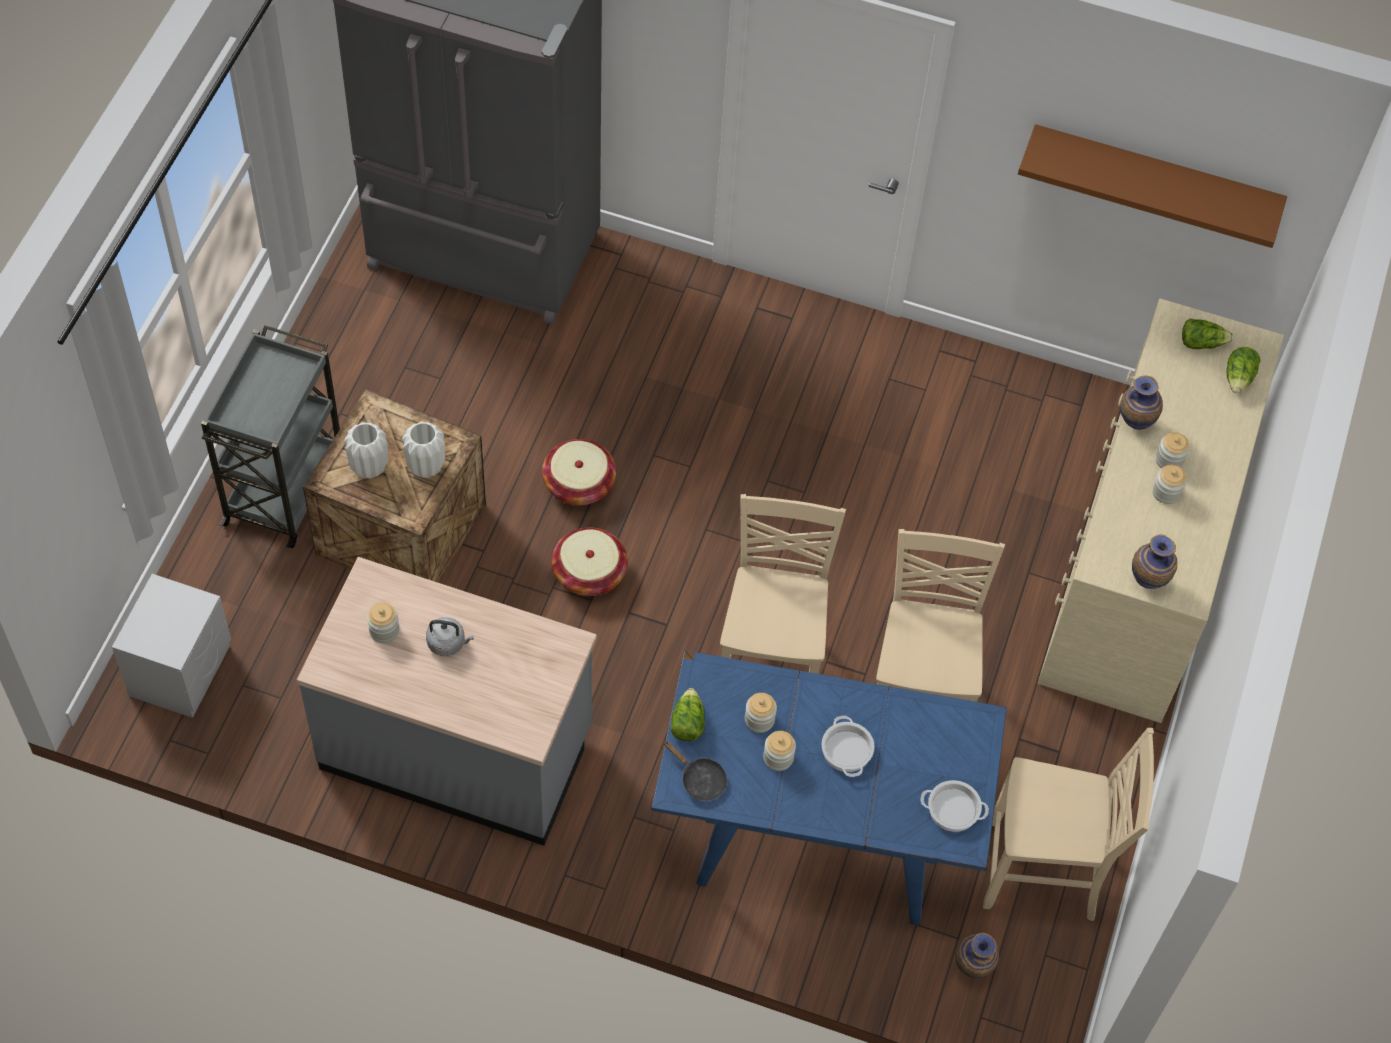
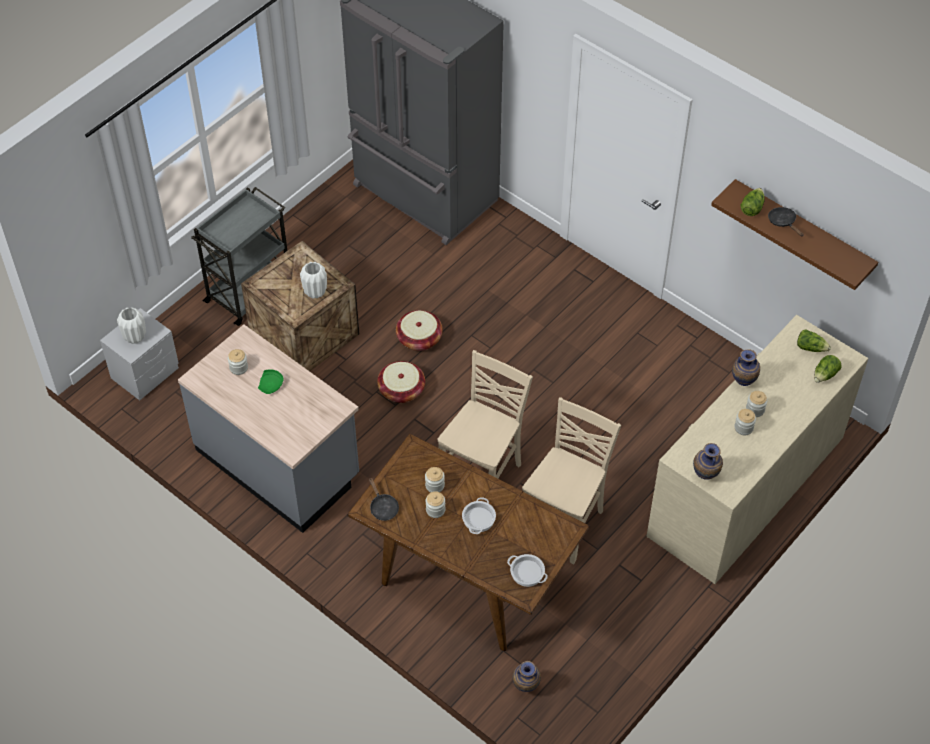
camera: 25 degrees right, 5 degrees down
white vase [344,422,388,479] -> white vase moved to [117,307,146,344]
grey kettle [426,617,474,656] -> green plate [258,370,284,394]
blue dining table [651,650,1007,925] -> brown dining table [348,434,590,651]
lettuce [671,688,705,741] -> lettuce moved to [740,188,765,216]
beige chair [983,728,1154,921] -> none
none -> black frying pan [768,207,803,236]

